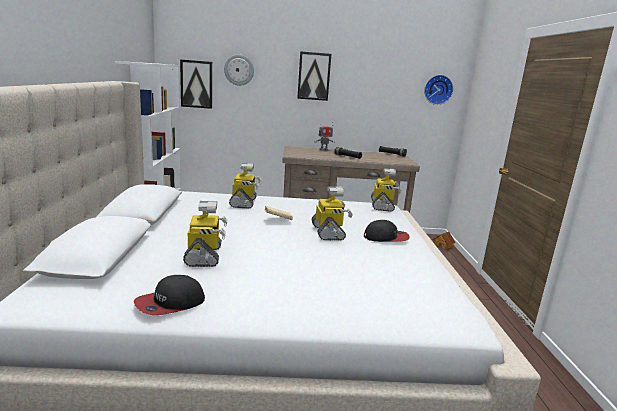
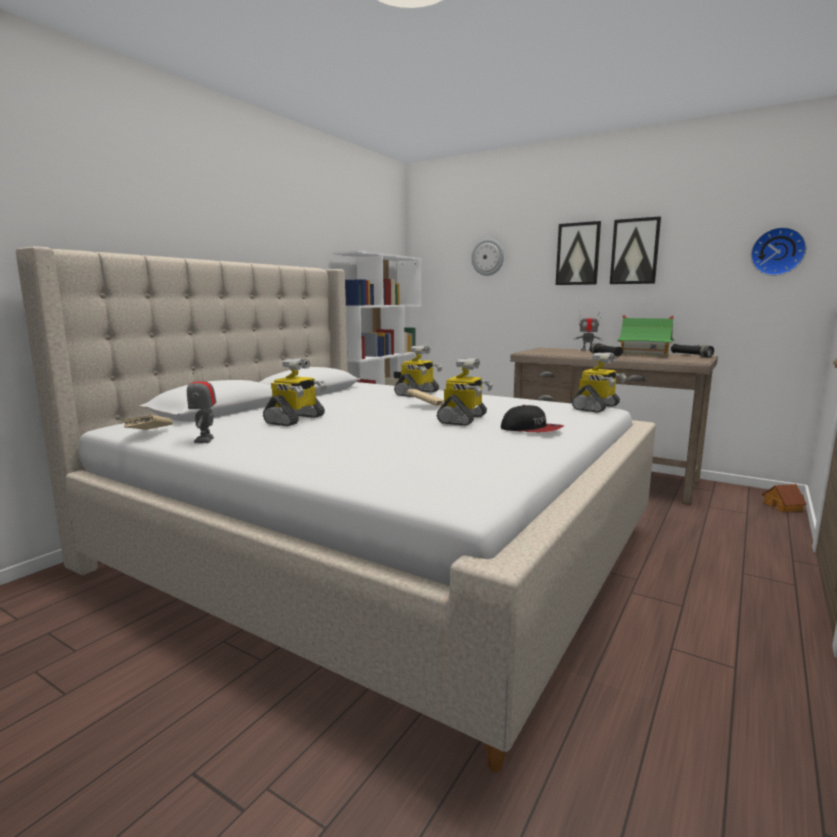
camera: 35 degrees right, 5 degrees down
cap [134,275,205,315] -> toy robot [187,366,216,443]
picture [180,60,212,109] -> picture moved to [610,216,661,284]
none -> beige book [123,415,173,430]
none -> toy house [617,315,674,358]

